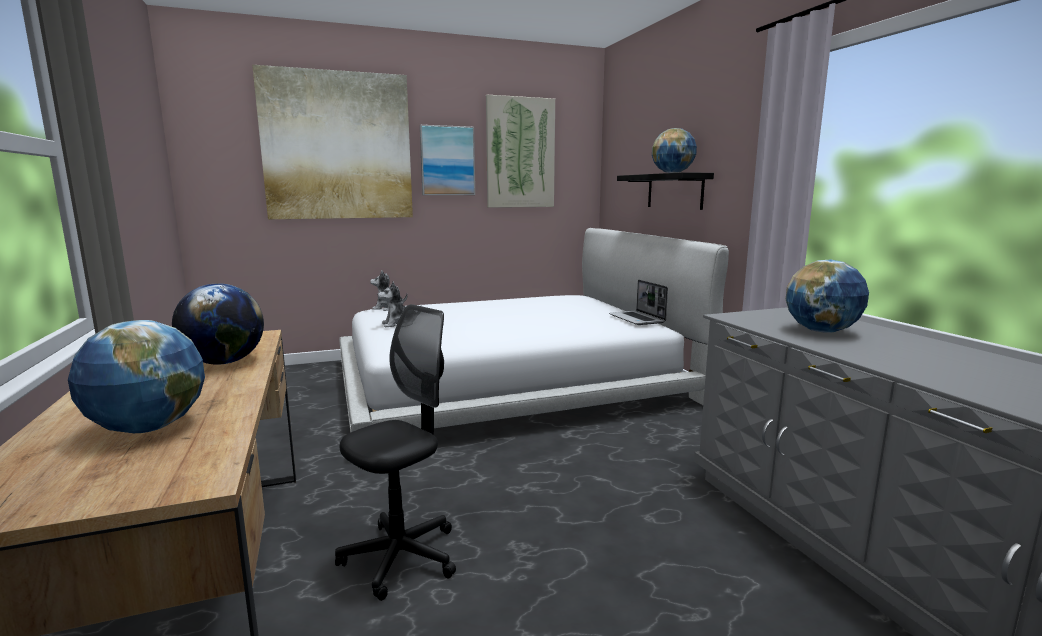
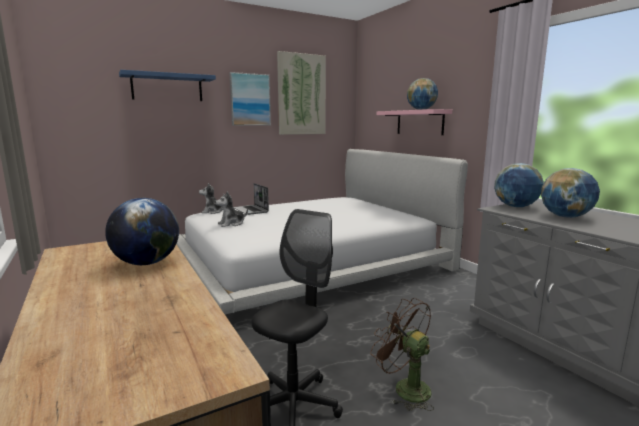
camera: 10 degrees left, 0 degrees up
globe [68,320,205,433] -> globe moved to [494,163,544,207]
picture [252,65,413,219] -> blue shelf [119,70,216,101]
laptop [609,280,668,325] -> laptop moved to [233,183,269,215]
black shelf [617,172,714,210] -> pink shelf [376,109,452,135]
none -> brown fan [371,298,434,411]

